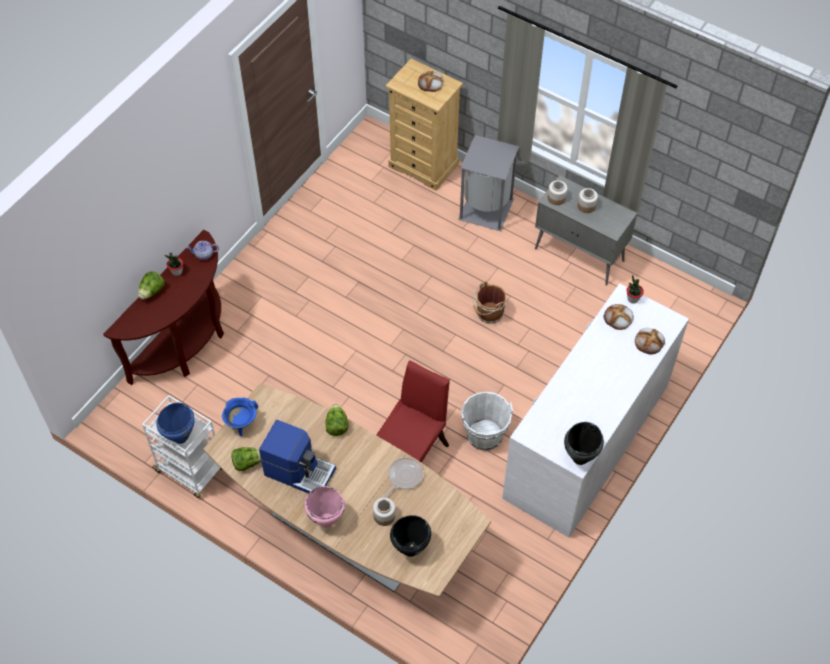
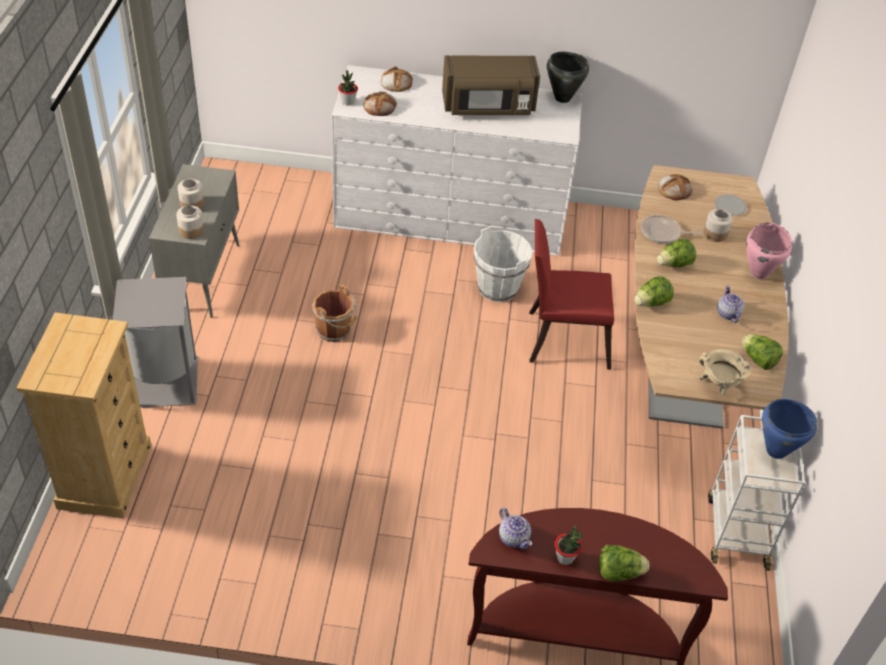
camera: 120 degrees left, 10 degrees down
blue cooking pot [222,398,258,436] -> beige cooking pot [699,349,751,395]
coffee machine [259,420,336,493] -> teapot [717,285,744,323]
black cooking pot [390,515,431,557] -> plate [715,195,747,216]
bread [418,71,443,92] -> bread moved to [658,174,692,201]
none -> brown microwave [442,56,540,115]
none -> lettuce [657,239,696,267]

